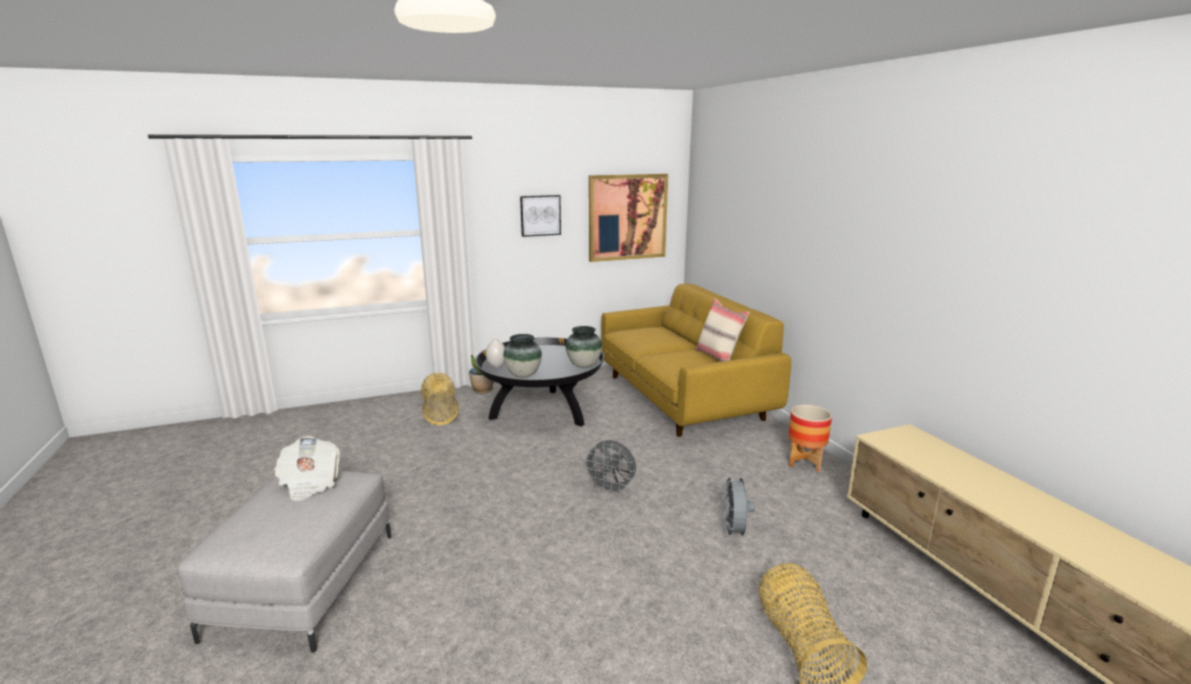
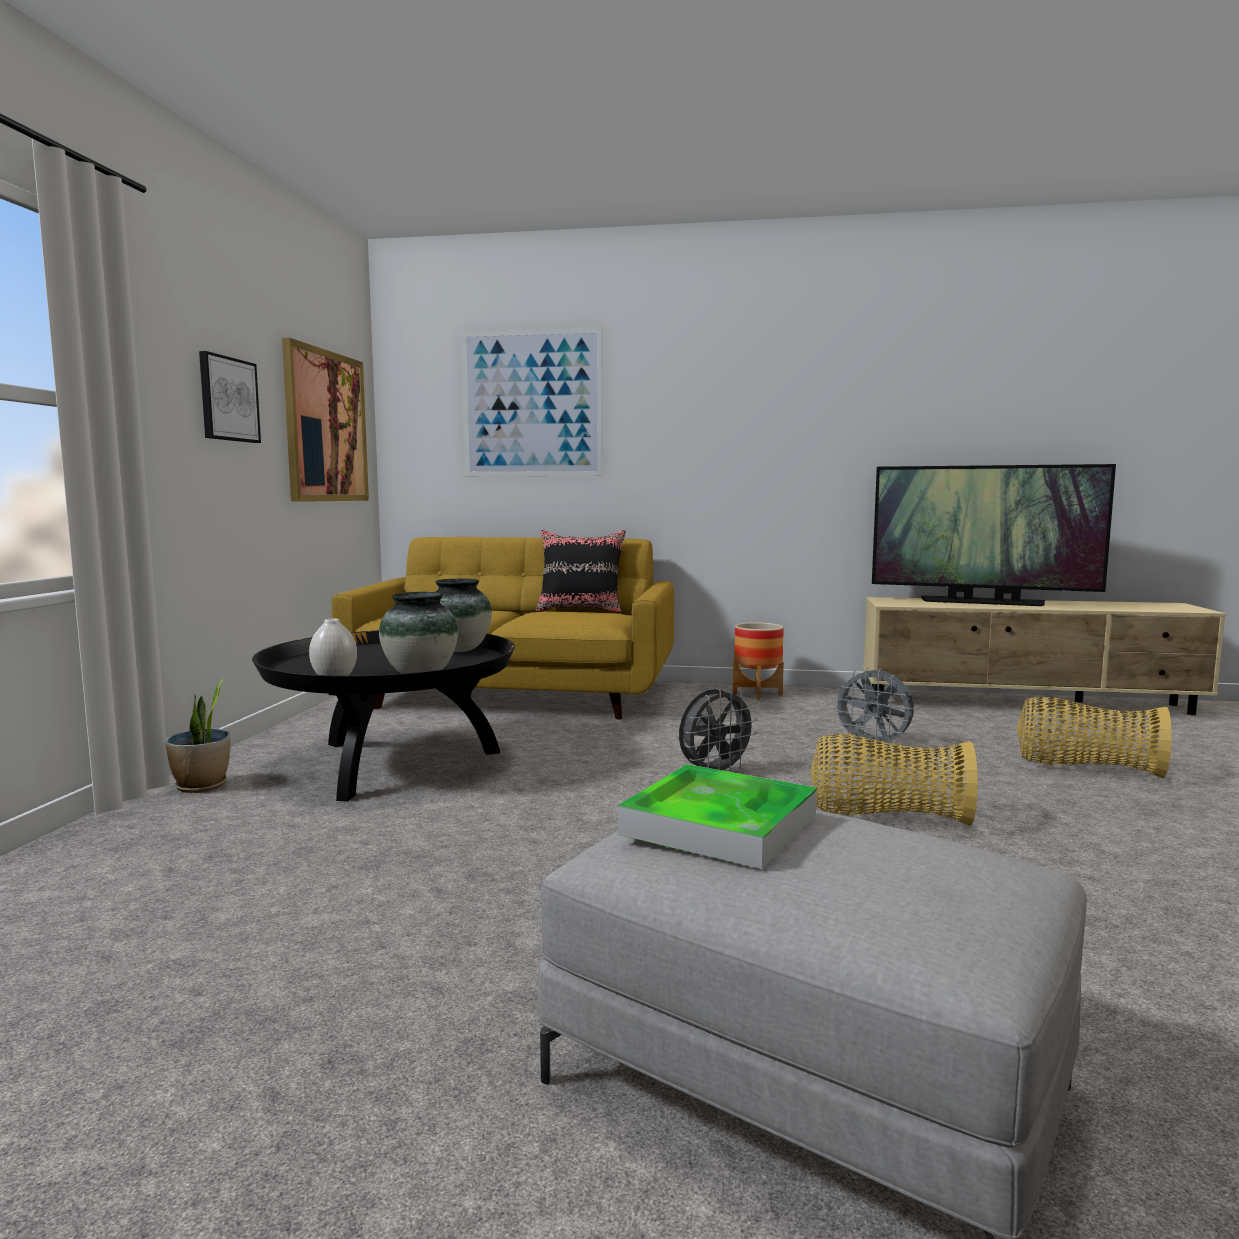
camera: 60 degrees left, 10 degrees down
newspaper [273,436,340,501] -> tray [618,764,817,869]
basket [421,373,459,425] -> basket moved to [811,734,978,826]
beige pillow [695,298,750,362] -> black pillow [536,530,626,613]
none -> picture [462,328,603,476]
none -> television [872,464,1116,606]

